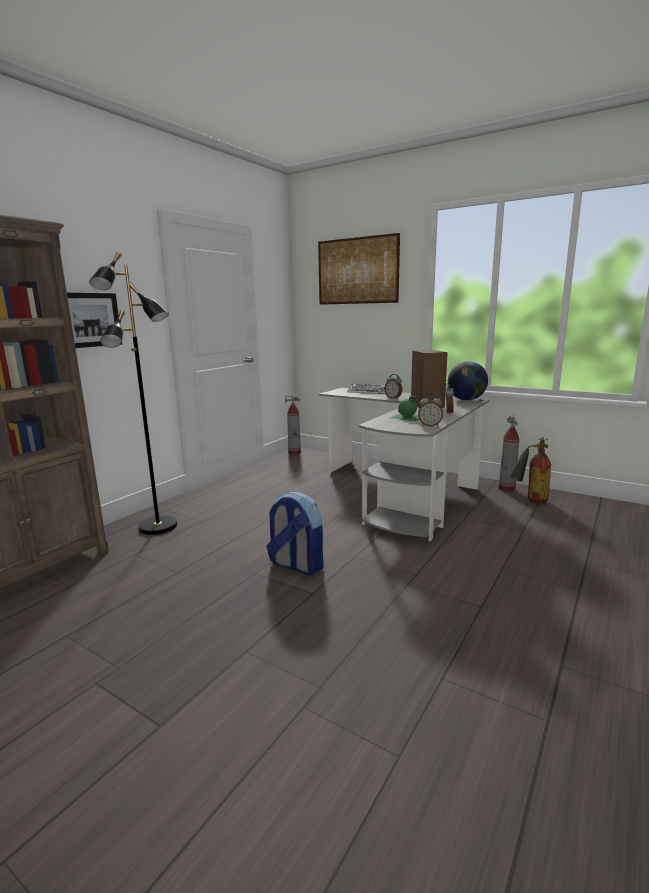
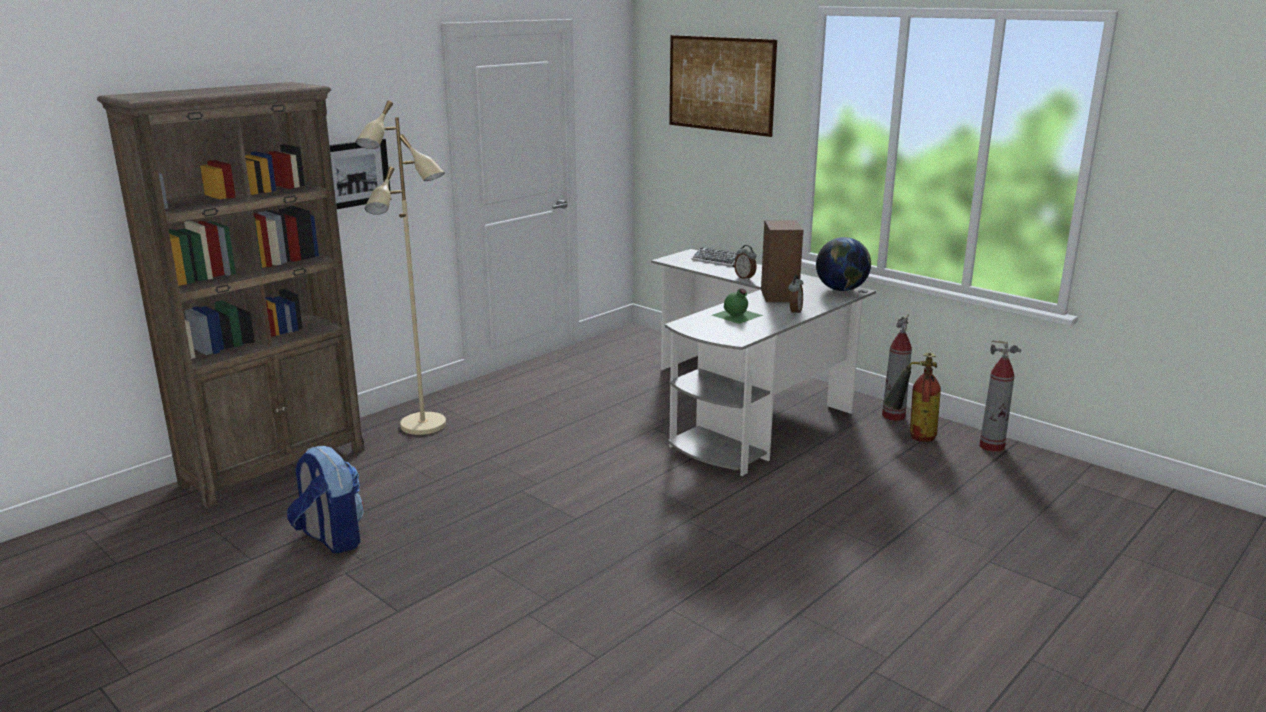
camera: 10 degrees right, 5 degrees up
black floor lamp [89,252,177,535] -> beige floor lamp [356,101,446,435]
backpack [267,492,324,575] -> backpack moved to [287,446,364,554]
fire extinguisher [285,396,301,455] -> fire extinguisher moved to [980,340,1021,452]
alarm clock [418,394,443,426] -> none

